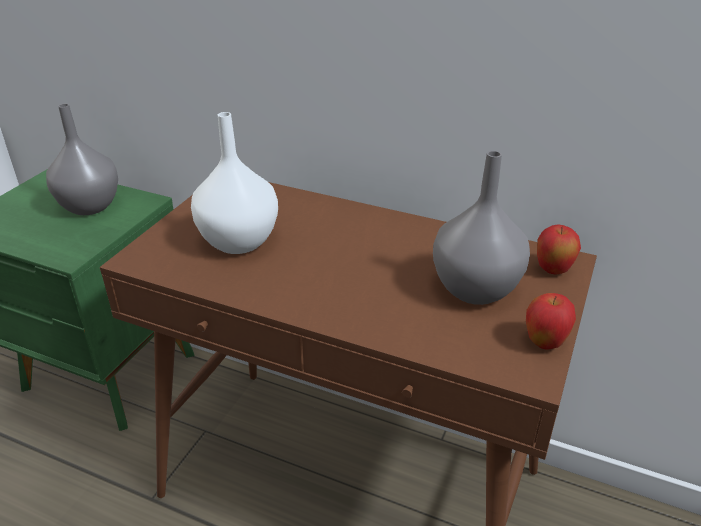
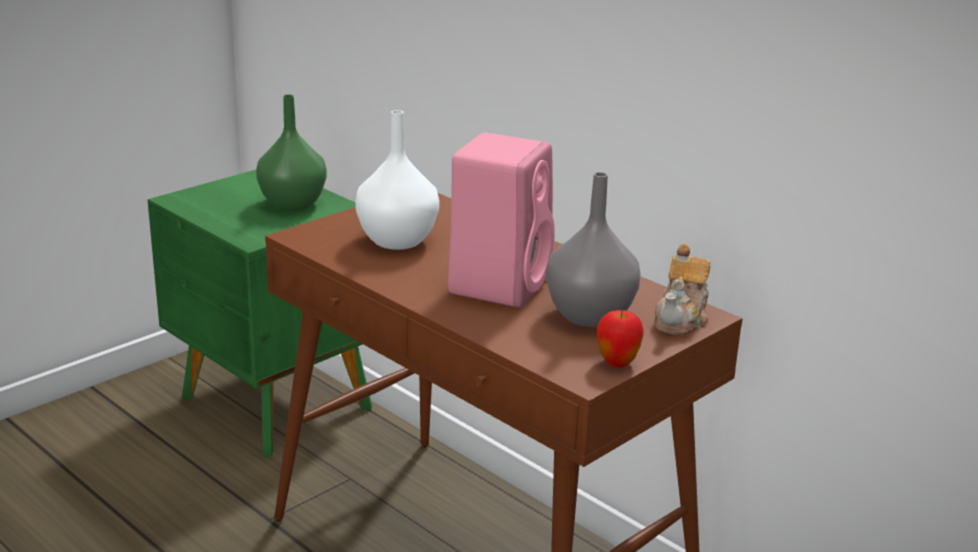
camera: 20 degrees right, 10 degrees down
grey vase [46,104,118,215] -> green vase [256,95,327,211]
apple [537,224,581,275] -> teapot [654,244,710,335]
none -> pink speaker [448,133,555,307]

